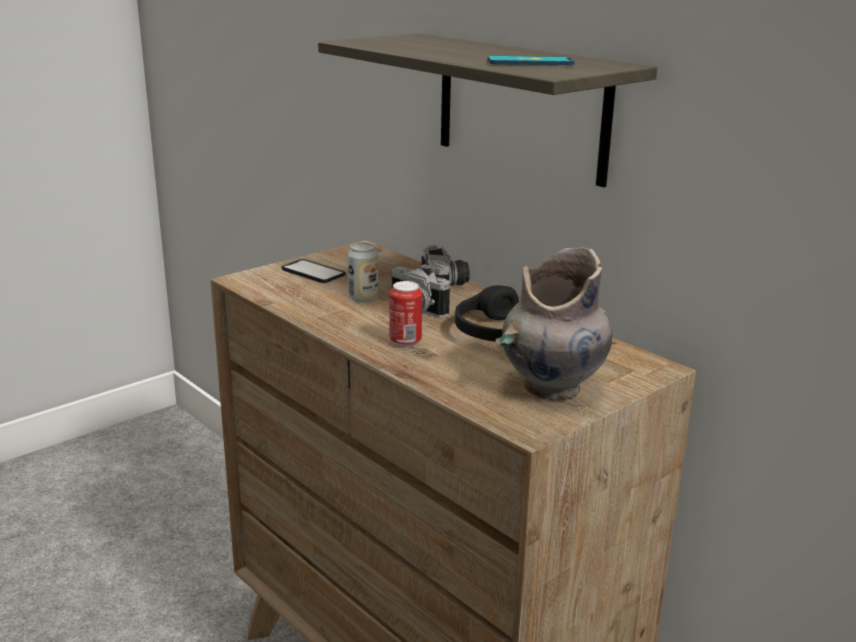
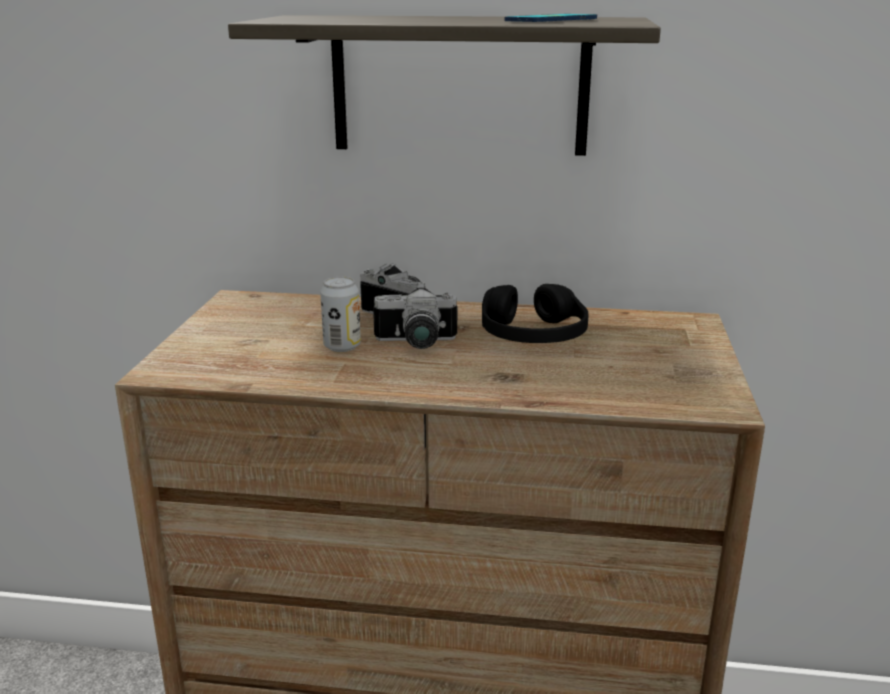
camera: 40 degrees left, 0 degrees up
phone [281,259,346,283] -> none
can [390,281,422,347] -> none
grey vase [496,247,612,400] -> none

